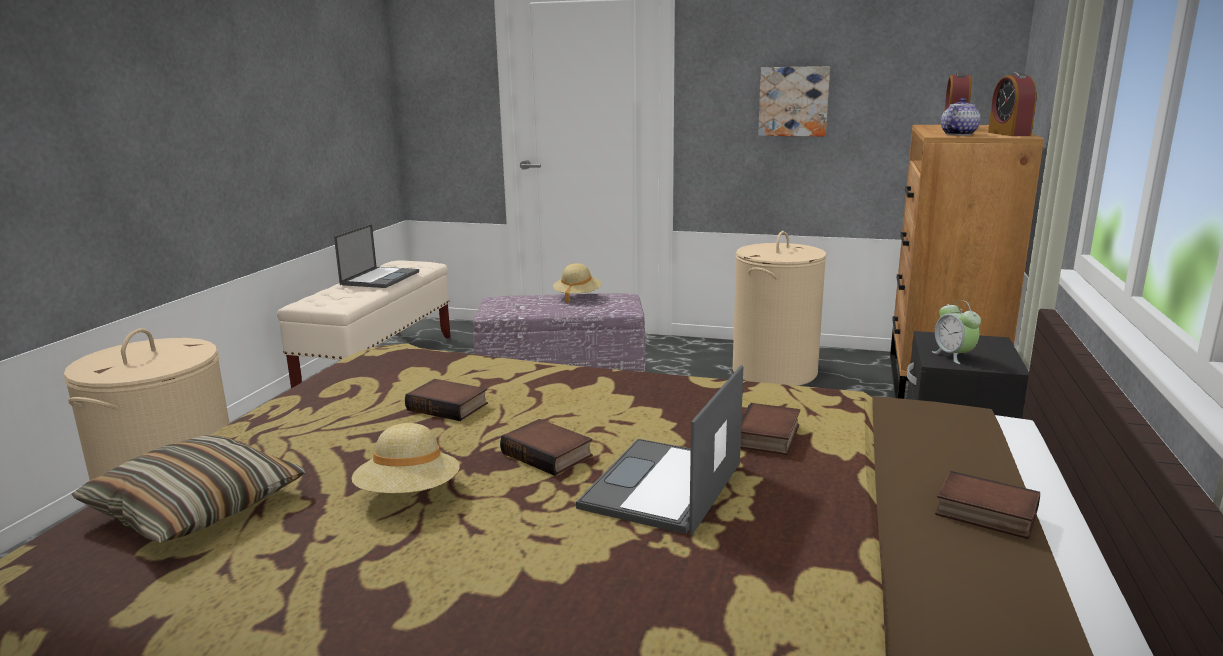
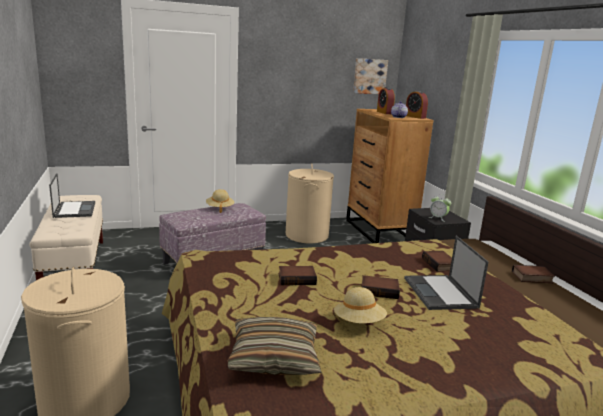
camera: 35 degrees left, 0 degrees up
picture [758,66,830,136] -> picture moved to [353,58,388,94]

